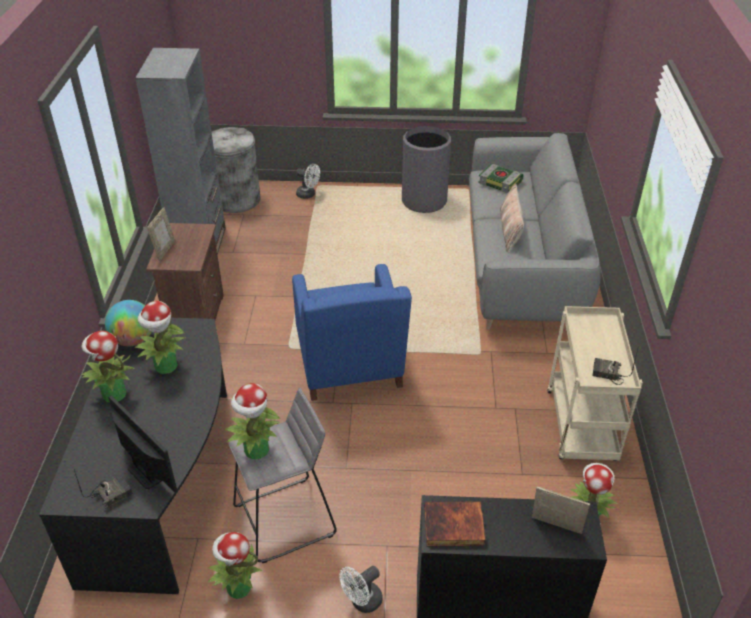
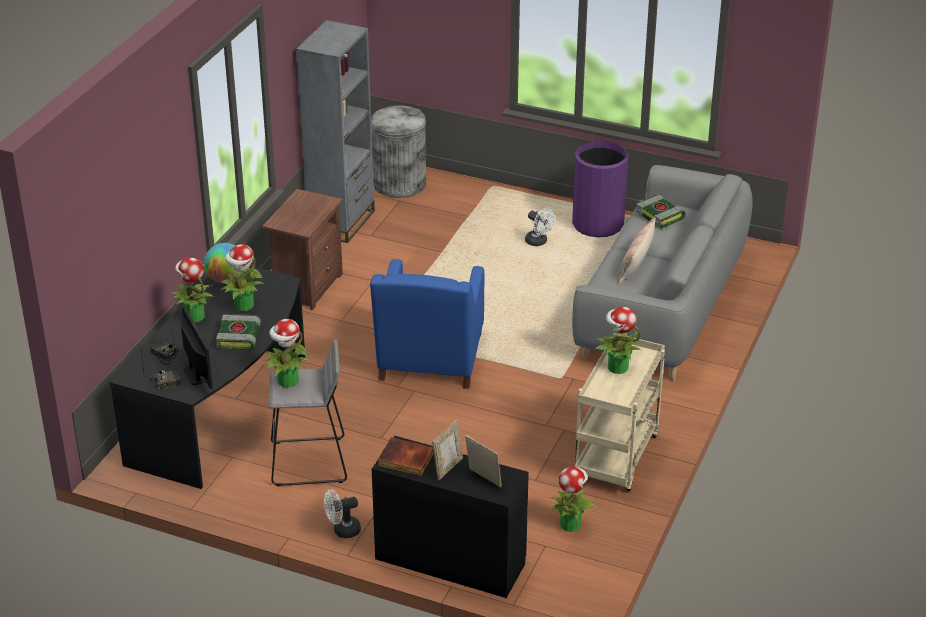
camera: 20 degrees right, 5 degrees down
picture frame [147,208,175,261] -> picture frame moved to [432,420,463,480]
potted plant [207,532,262,599] -> potted plant moved to [595,307,642,374]
white fan [296,164,320,199] -> white fan moved to [525,208,555,246]
grey trash can [402,126,451,213] -> purple trash can [572,141,628,237]
radio [593,349,638,385] -> radio moved to [150,330,180,365]
none -> book [216,314,261,351]

